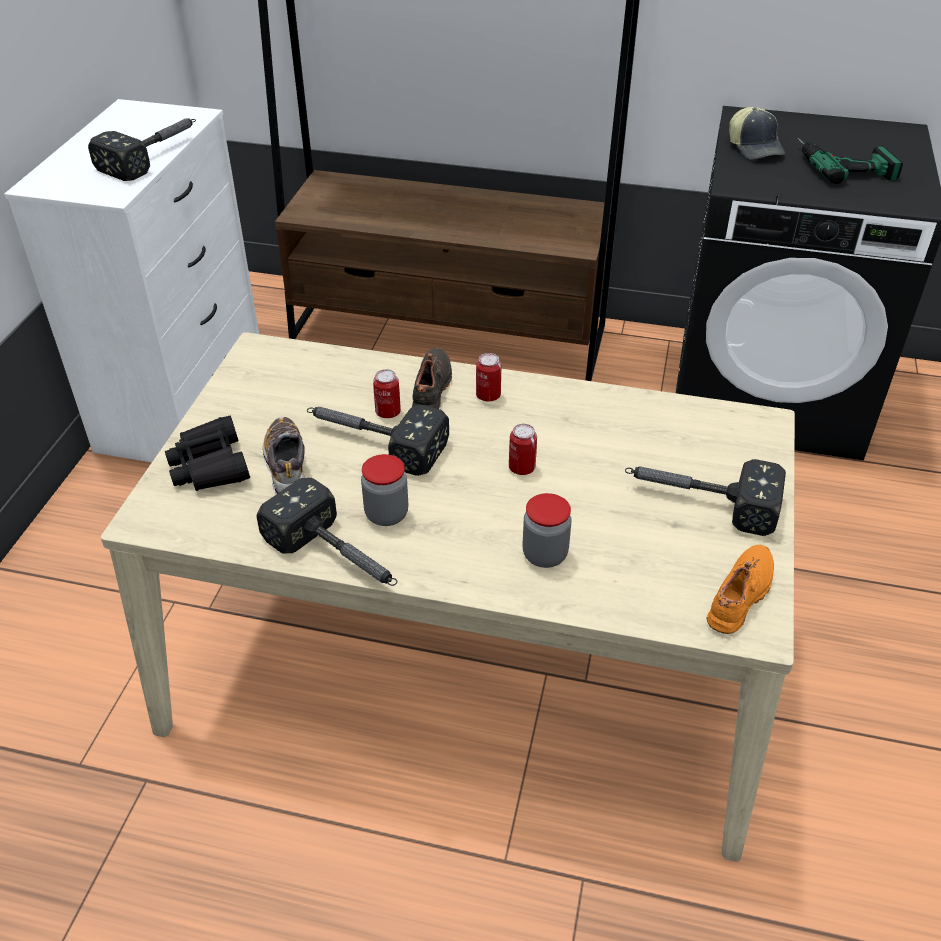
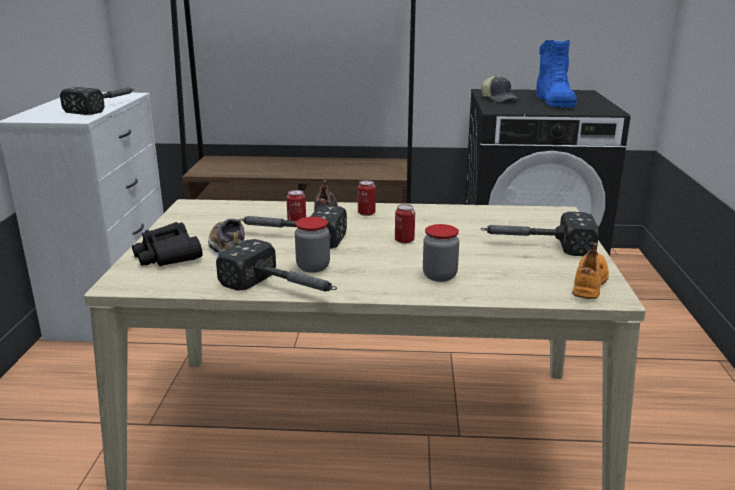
camera: 10 degrees left, 20 degrees down
power drill [797,138,903,184] -> blue boot [536,40,577,108]

